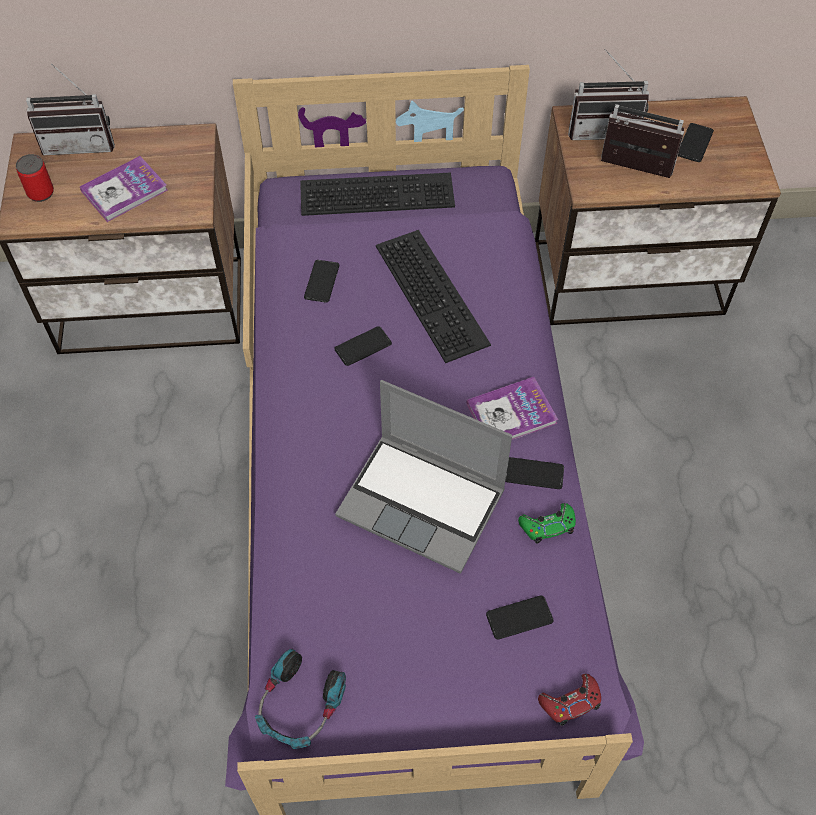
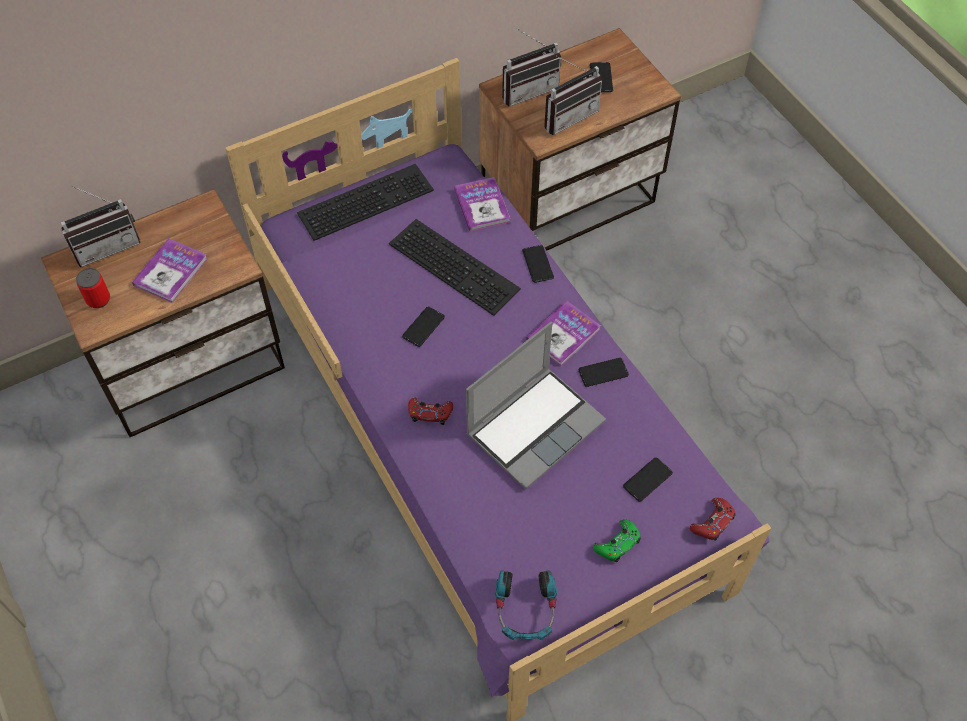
camera: 25 degrees left, 0 degrees up
phone [304,260,340,302] -> phone moved to [522,245,554,283]
laptop [335,380,512,574] -> laptop turned 45 degrees counterclockwise [466,322,606,490]
green game controller [518,503,576,544] -> green game controller moved to [593,519,641,562]
radio [601,104,684,178] -> radio turned 150 degrees clockwise [544,56,602,135]
none -> red game controller [408,398,453,425]
none -> book [454,177,510,232]

